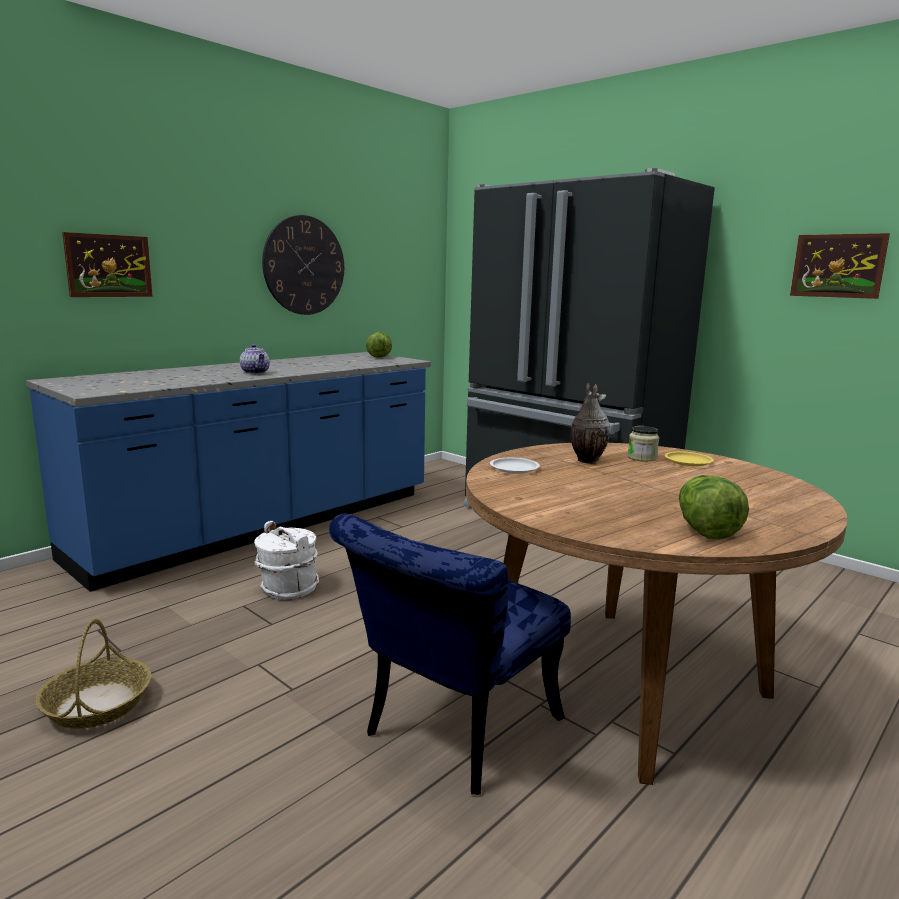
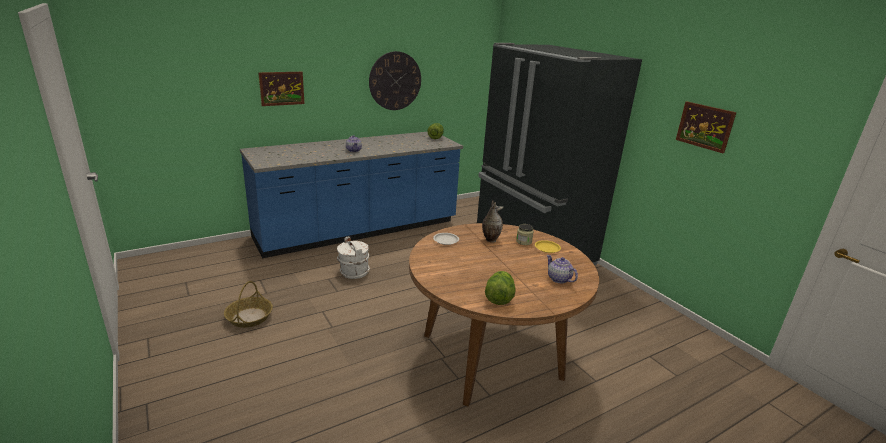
camera: 15 degrees right, 10 degrees up
blue chair [329,514,571,795] -> none
none -> teapot [547,255,578,283]

